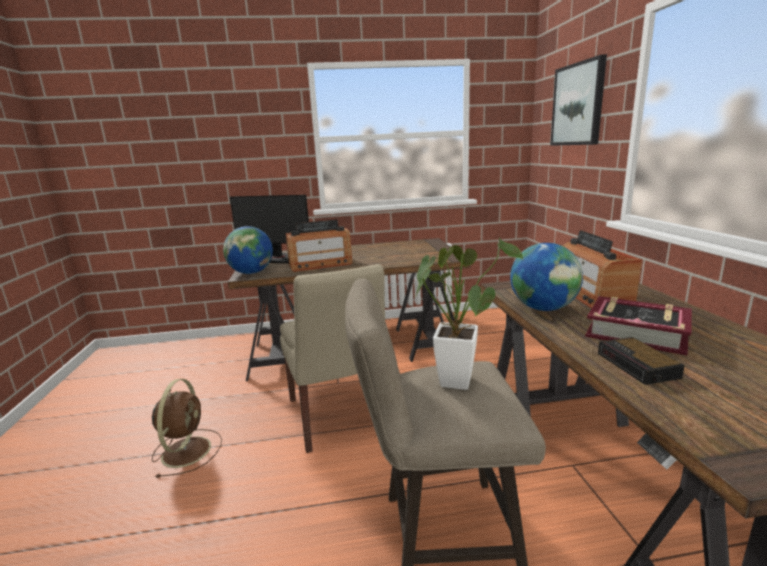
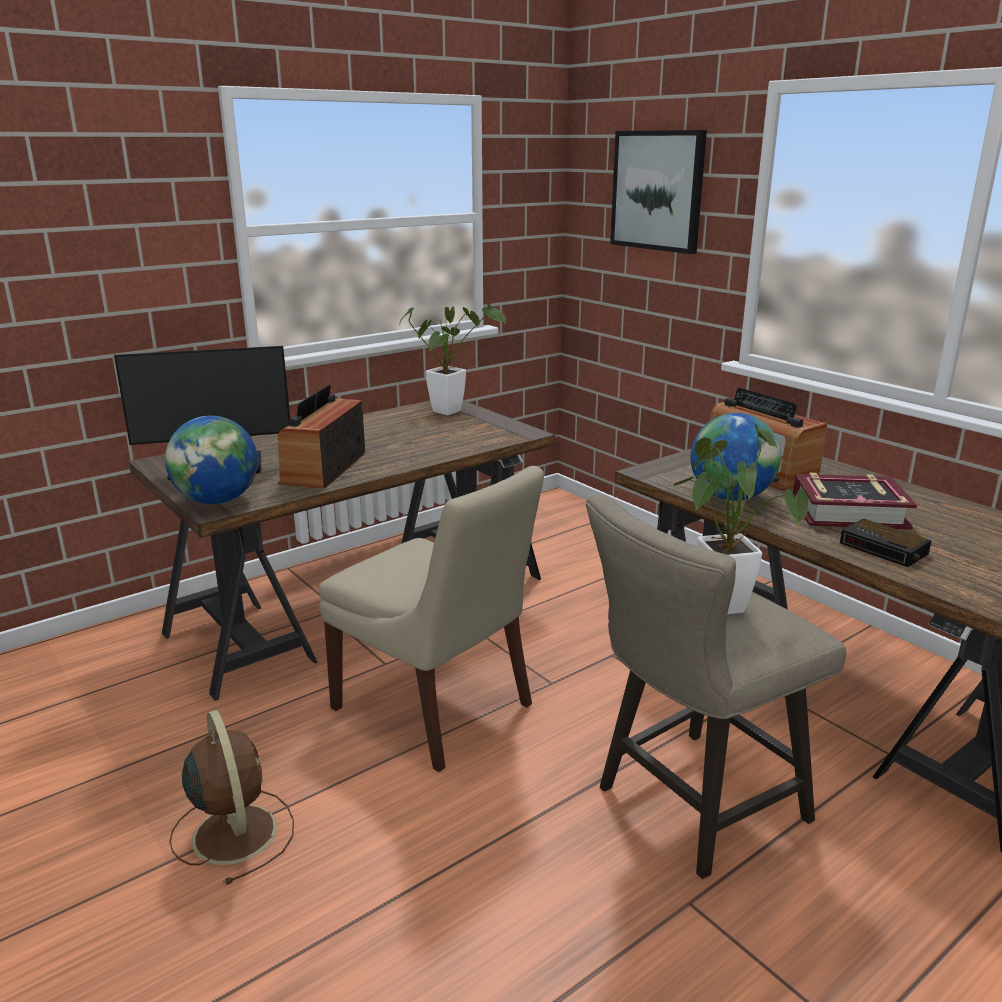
camera: 30 degrees left, 5 degrees up
radio [285,219,352,272] -> radio turned 150 degrees clockwise [278,385,365,489]
none -> potted plant [399,304,506,415]

